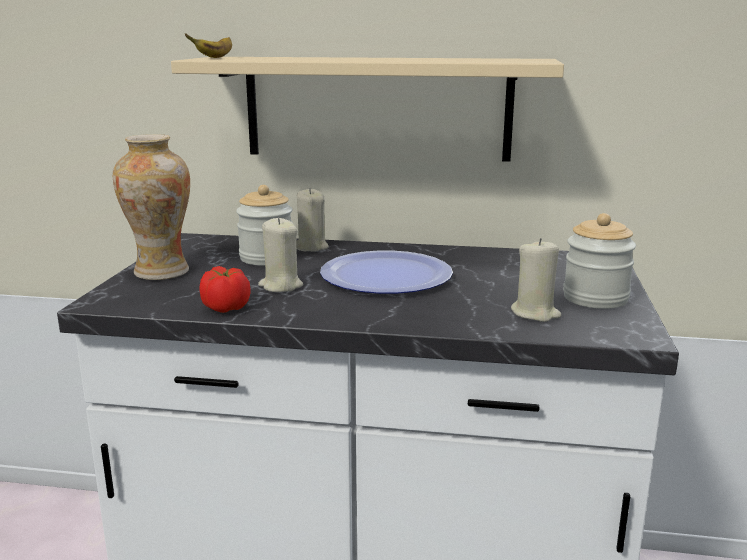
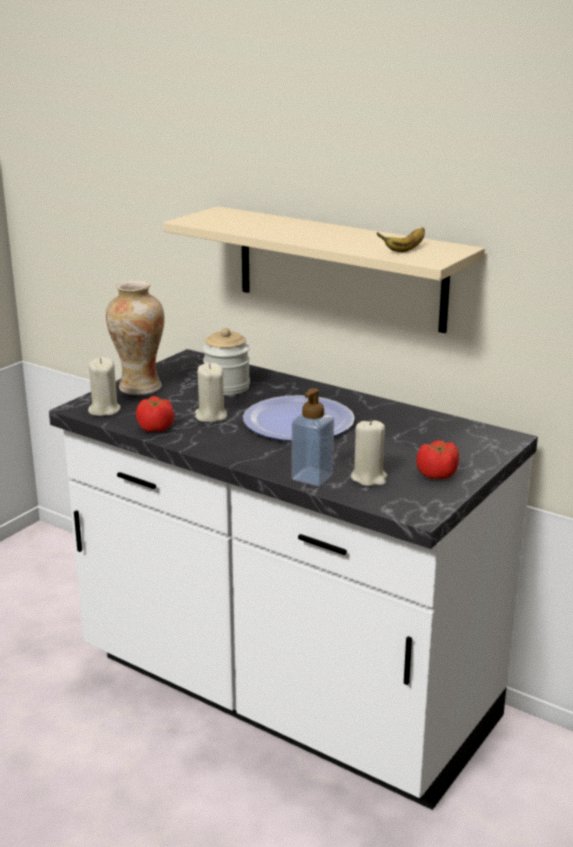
camera: 25 degrees right, 5 degrees up
banana [185,33,232,58] -> banana moved to [376,227,425,252]
beige candle [296,188,329,252] -> beige candle moved to [88,357,121,416]
jar [563,213,636,309] -> tomato [416,440,459,479]
none -> soap dispenser [292,388,334,486]

